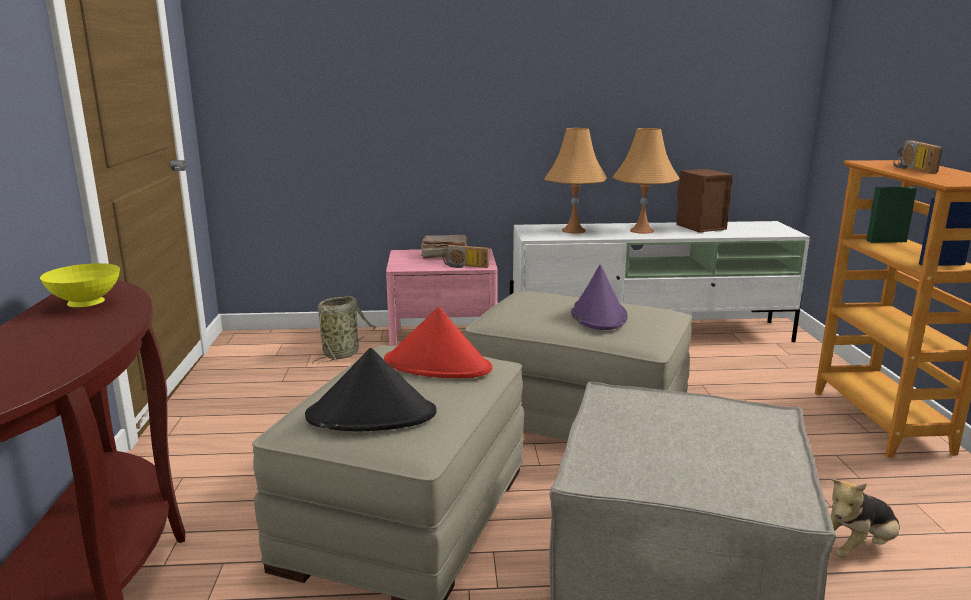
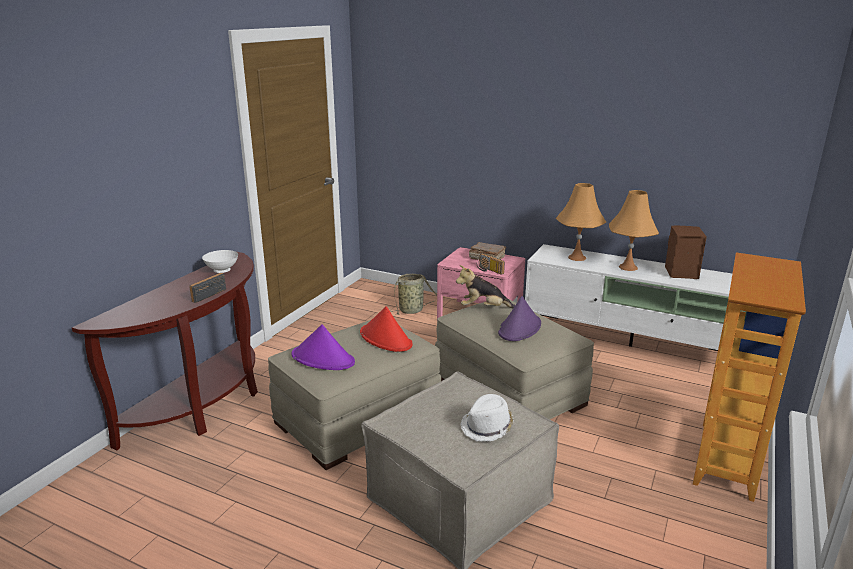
camera: 30 degrees right, 5 degrees up
yellow bowl [40,263,120,307] -> white bowl [202,250,238,273]
black hat [305,348,437,432] -> purple hat [292,324,355,370]
plush toy [830,479,900,558] -> plush toy moved to [456,265,515,308]
radio [894,140,943,174] -> radio moved to [189,273,226,303]
none -> white hat [460,394,513,442]

